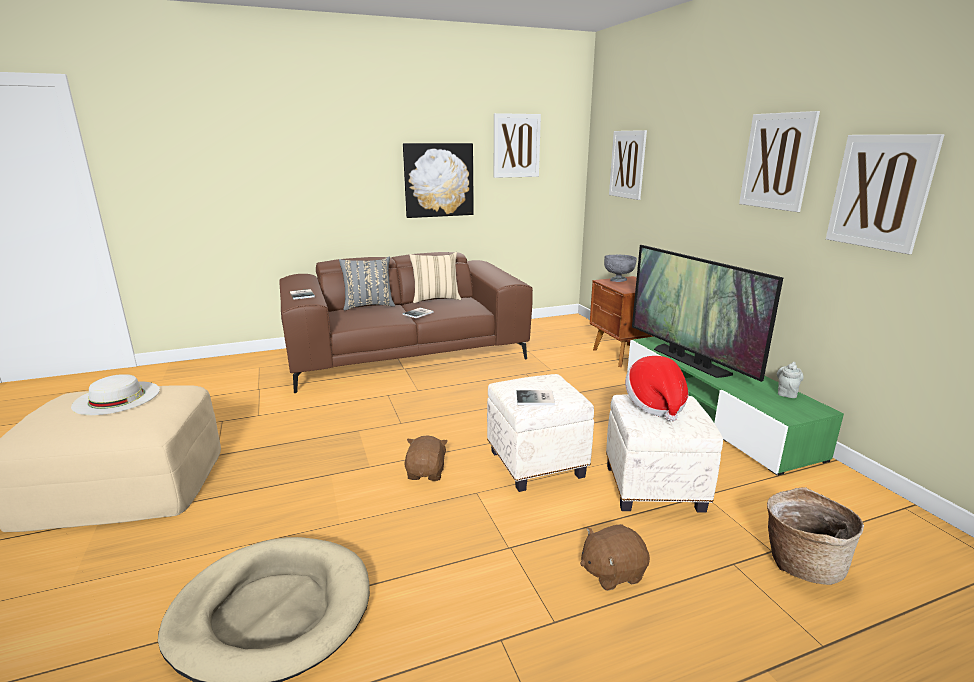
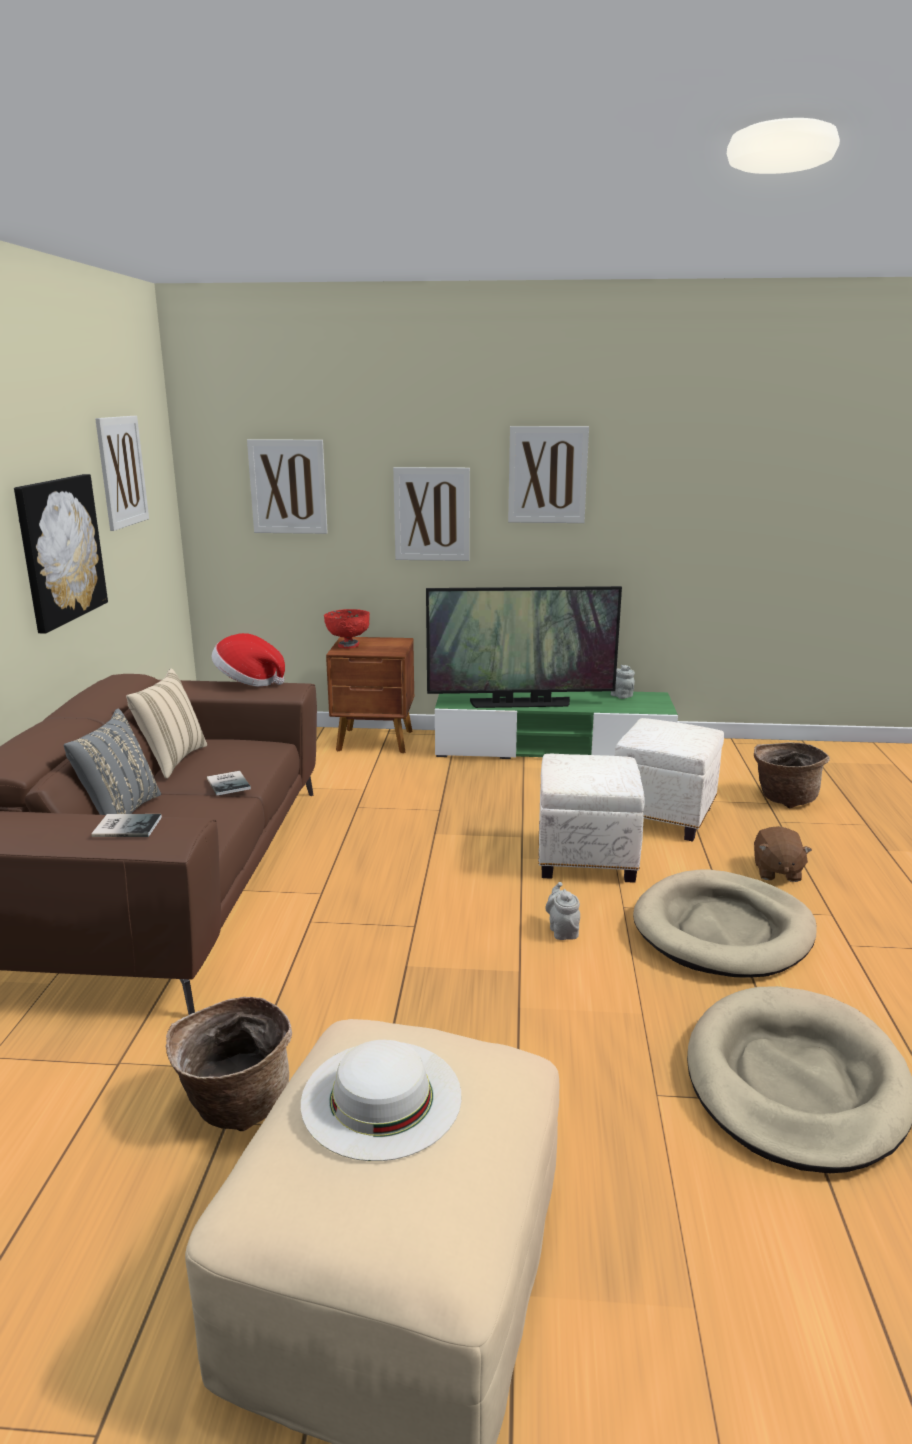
camera: 65 degrees left, 0 degrees up
brown plush toy [404,435,448,481] -> grey teapot [545,882,580,940]
book [516,390,555,405] -> none
grey bowl [604,255,637,282] -> red bowl [324,609,370,648]
hat [625,356,688,422] -> hat moved to [212,633,285,687]
picture [826,134,944,254] -> picture moved to [393,467,470,561]
none -> basket [165,997,292,1131]
none -> beige dog bed [633,869,817,978]

